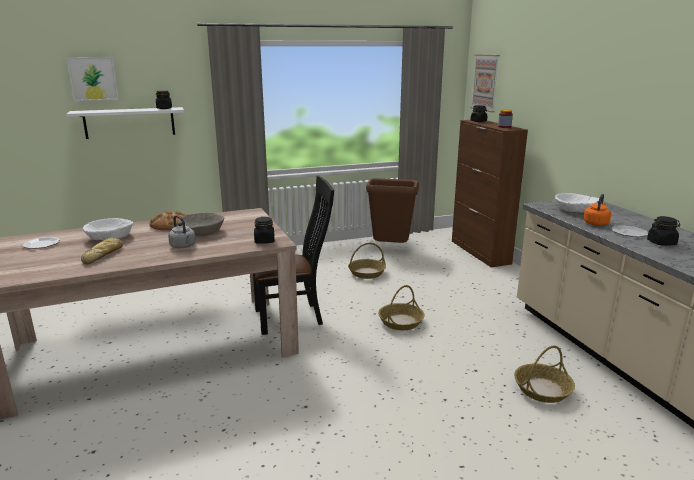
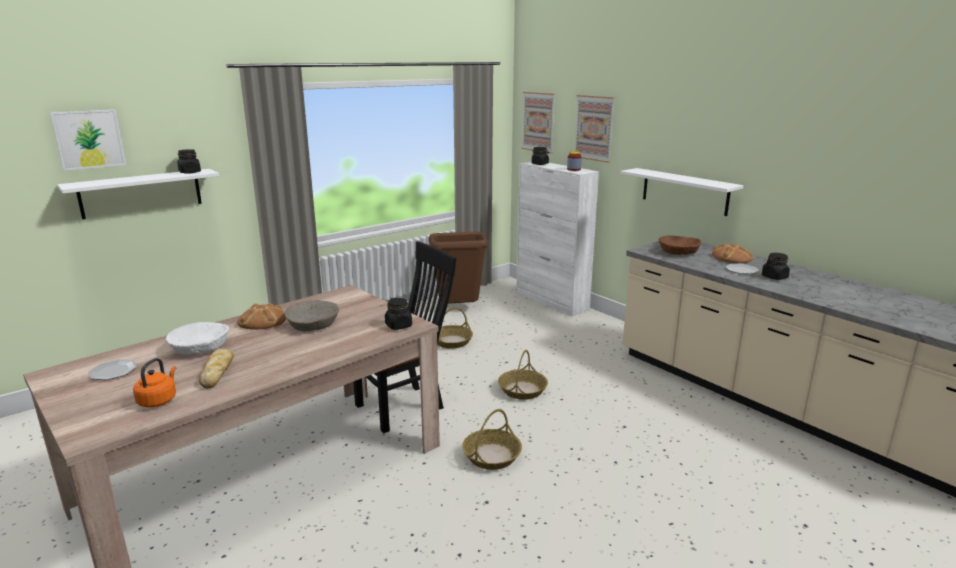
camera: 20 degrees left, 0 degrees up
grey kettle [168,215,196,248] -> none
brown cabinet [452,120,528,267] -> white cabinet [516,162,599,316]
basket [514,345,575,403] -> basket moved to [462,409,522,470]
white bowl [555,193,599,213] -> brown bowl [659,235,701,255]
orange kettle [583,194,611,226] -> orange kettle moved to [133,358,176,408]
none -> picture [574,95,615,163]
none -> white shelf [620,168,744,216]
none -> bread [712,243,753,263]

